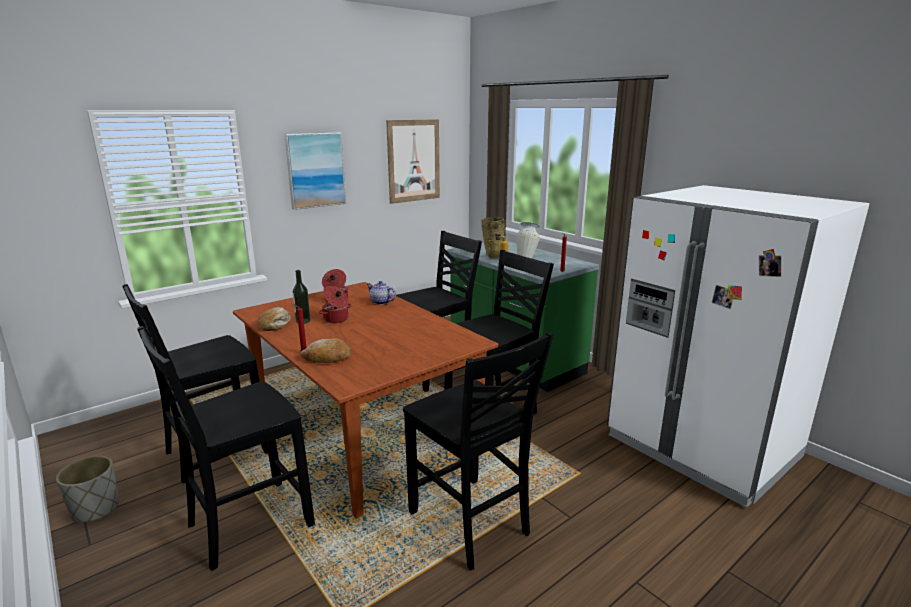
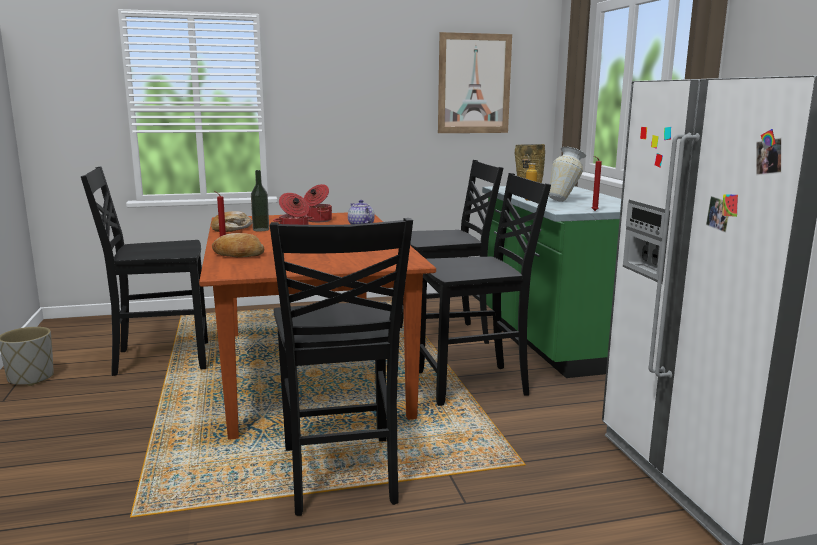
camera: 25 degrees right, 5 degrees down
black chair [137,326,315,571] -> none
picture [284,132,346,210] -> none

